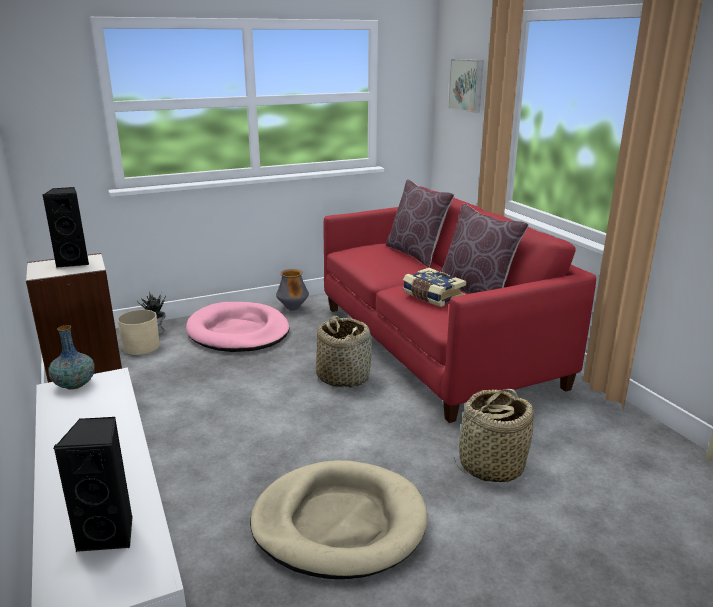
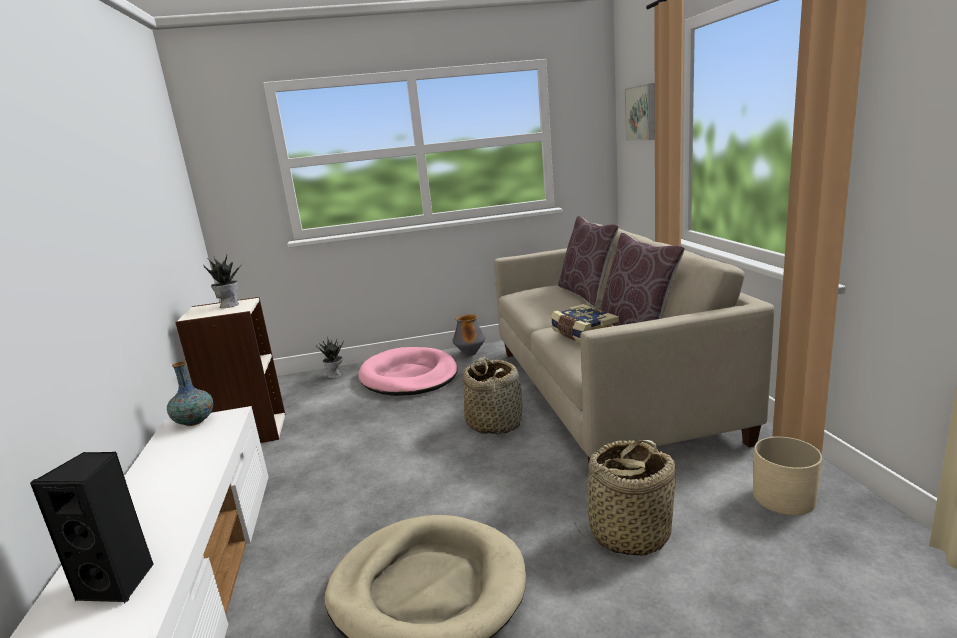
camera: 15 degrees right, 5 degrees down
black speaker [42,187,89,268] -> potted plant [203,255,242,308]
beige planter [117,310,160,355] -> beige planter moved to [753,437,822,515]
red sofa [324,186,596,423] -> beige sofa [494,223,774,462]

